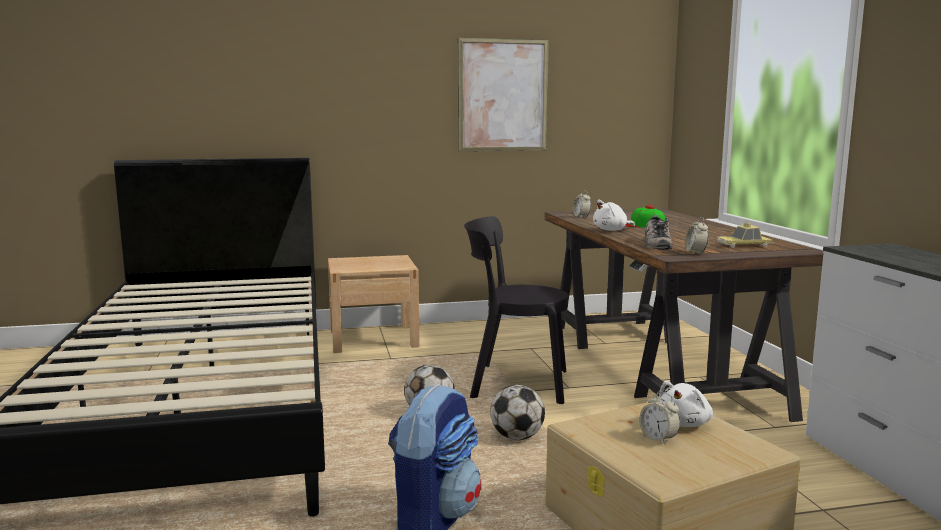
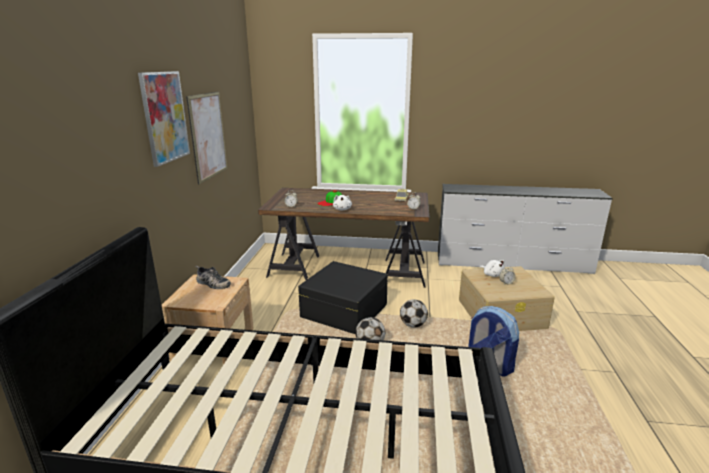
camera: 70 degrees left, 10 degrees up
black chair [464,216,568,404] -> black storage box [298,261,388,334]
shoe [644,216,673,250] -> shoe moved to [195,266,231,289]
none -> picture [138,71,190,167]

